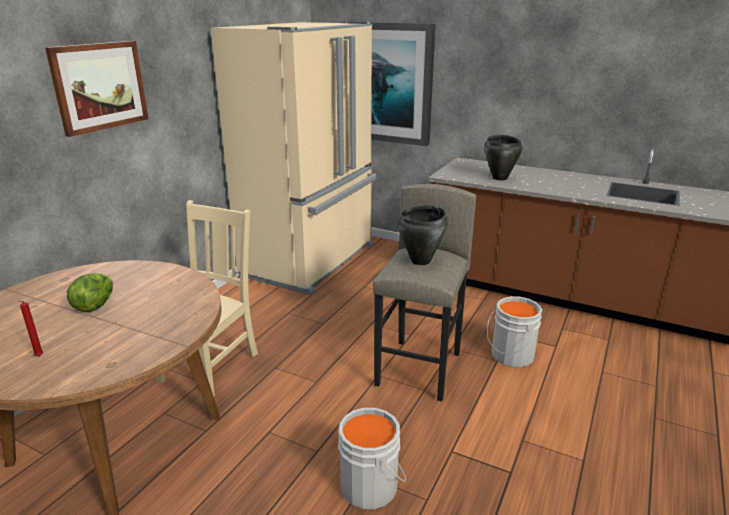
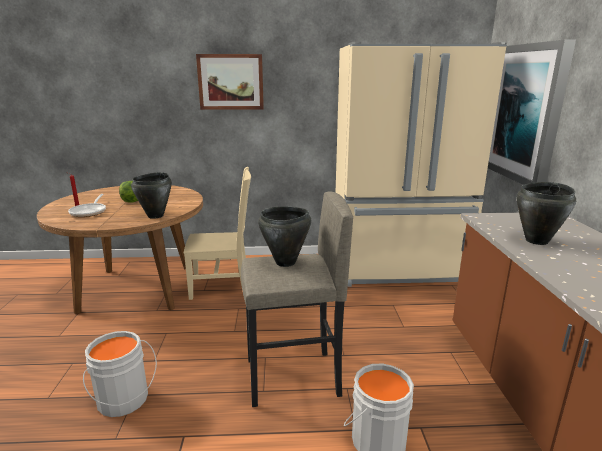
camera: 60 degrees right, 5 degrees down
none -> frying pan [68,194,106,217]
none -> black cooking pot [131,172,172,219]

